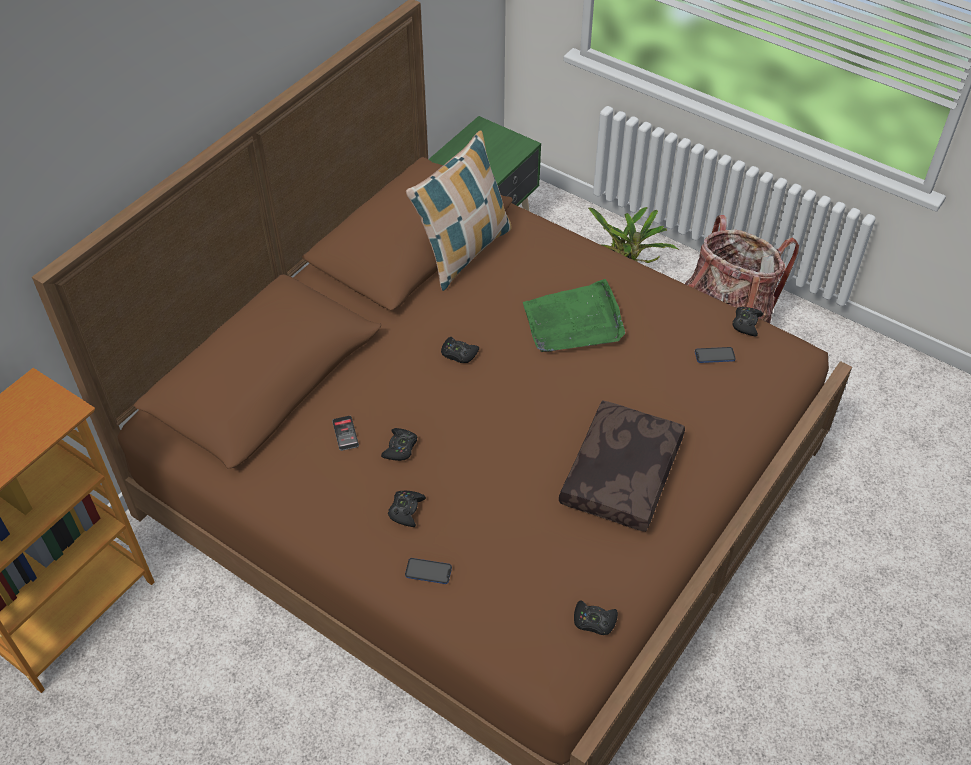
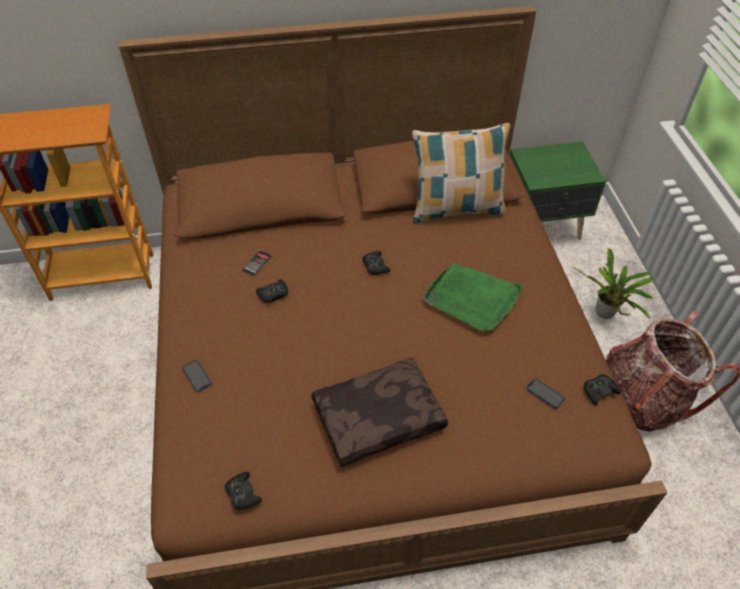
camera: 45 degrees right, 0 degrees up
black game controller [388,491,426,527] -> none

